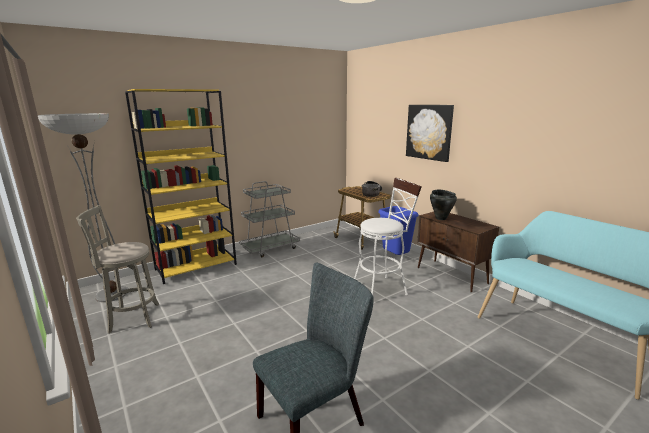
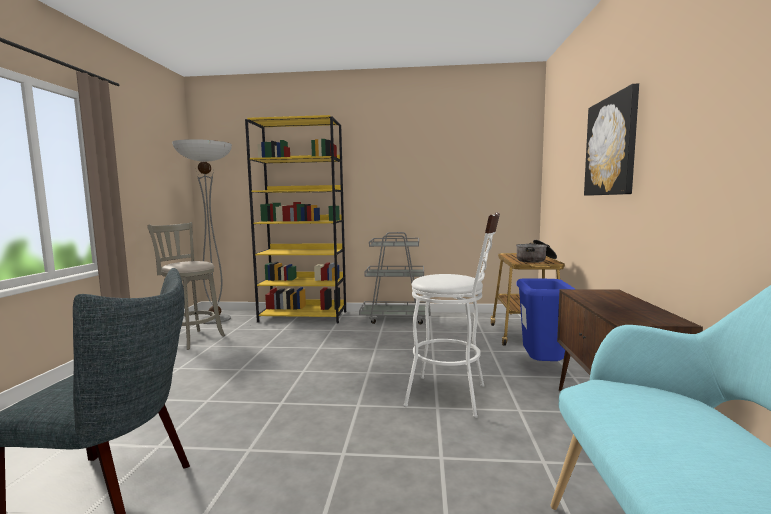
camera: 40 degrees right, 10 degrees down
black cooking pot [430,190,457,220] -> none

